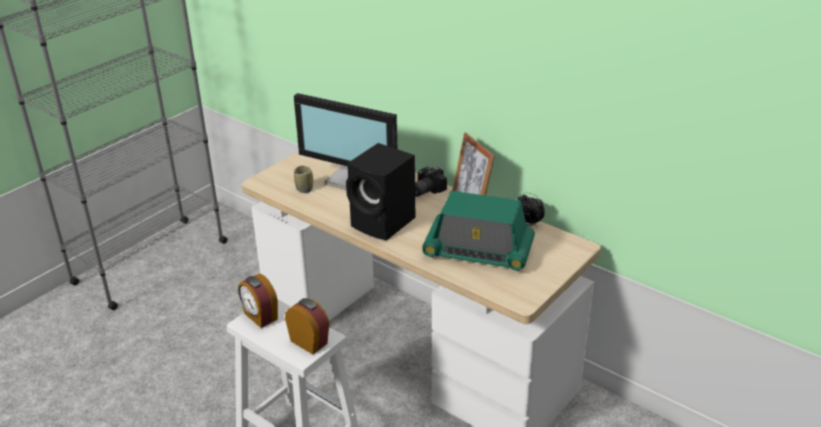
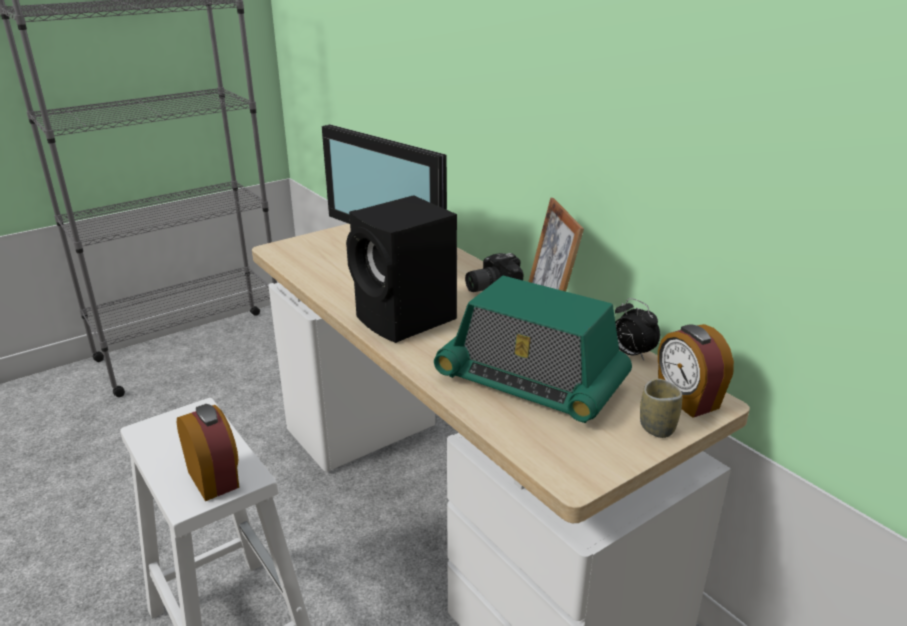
camera: 15 degrees right, 5 degrees down
alarm clock [238,274,278,328] -> alarm clock moved to [658,324,734,418]
cup [294,165,313,193] -> cup moved to [640,379,682,438]

